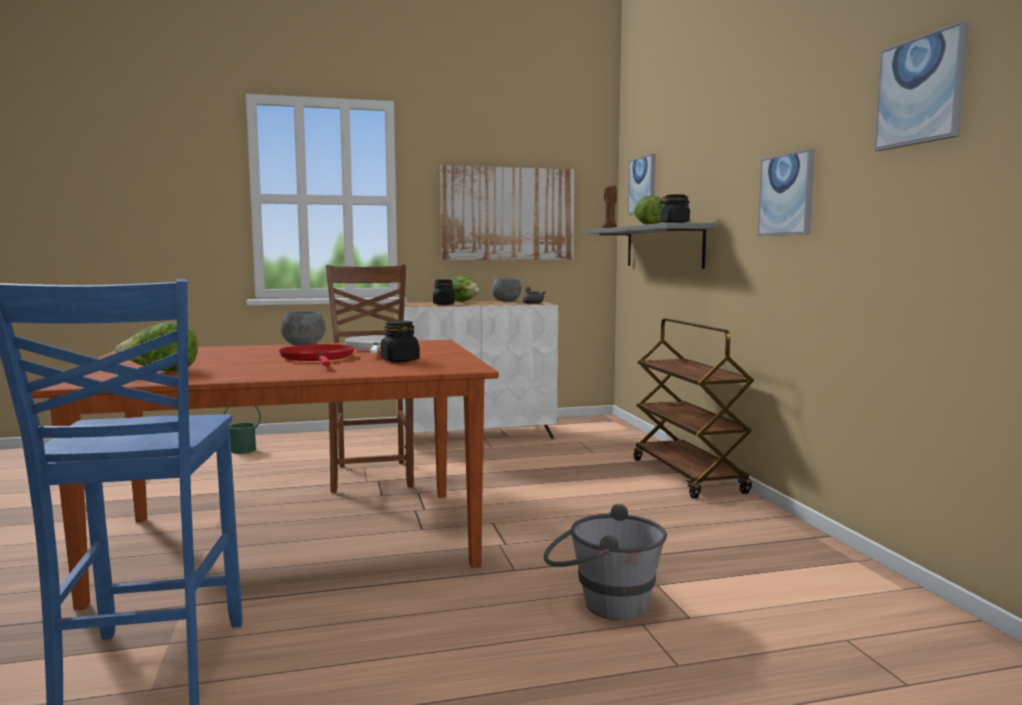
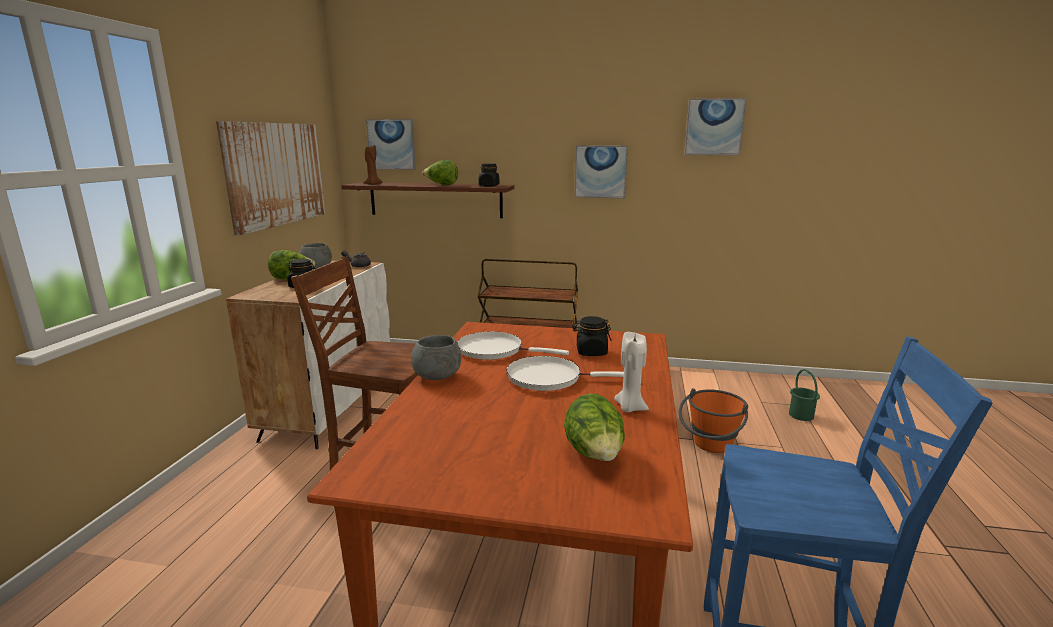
camera: 65 degrees left, 10 degrees up
green bucket [223,406,261,454] -> green bucket moved to [789,369,820,421]
red frying pan [279,344,354,366] -> white frying pan [506,356,624,391]
grey bucket [544,504,667,620] -> orange bucket [679,388,748,453]
grey shelf [587,223,715,269] -> brown shelf [341,182,515,218]
none -> white candle [614,332,649,413]

